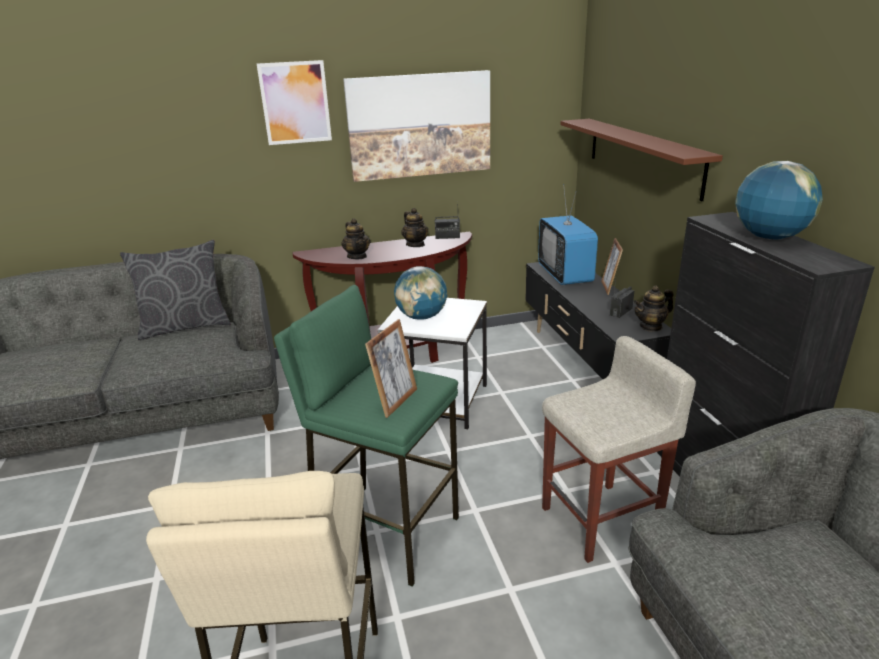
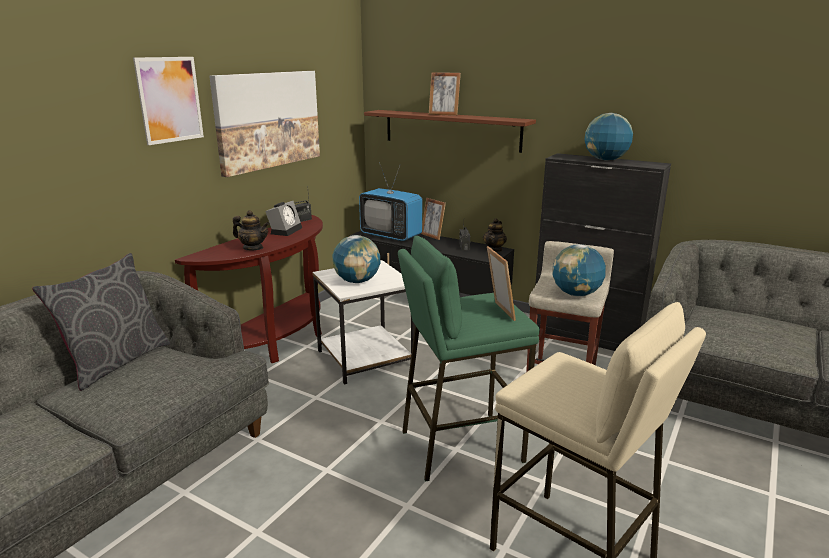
camera: 45 degrees left, 5 degrees down
teapot [401,208,428,247] -> alarm clock [265,201,302,236]
none -> picture frame [429,72,461,116]
none -> globe [553,244,606,297]

